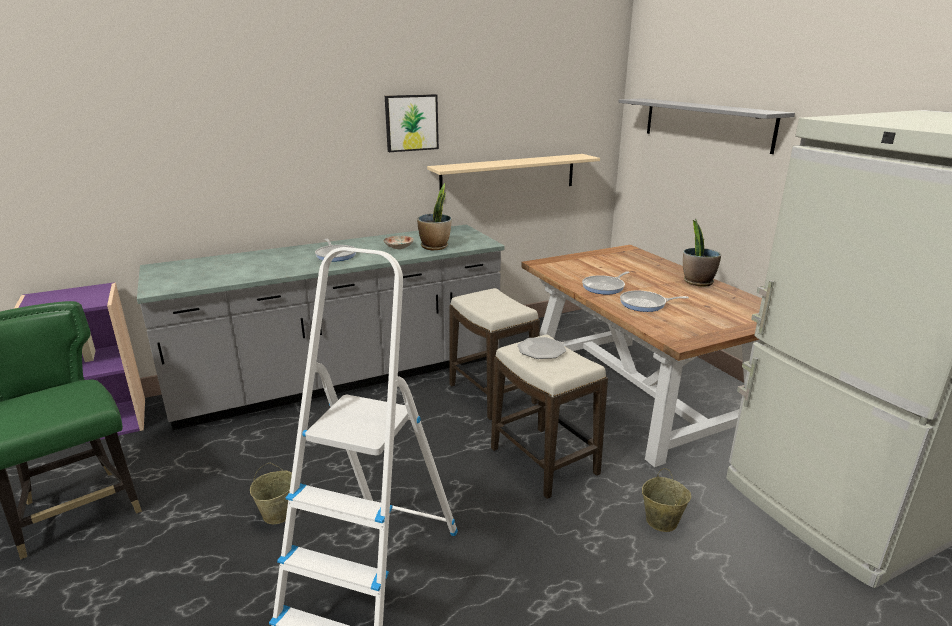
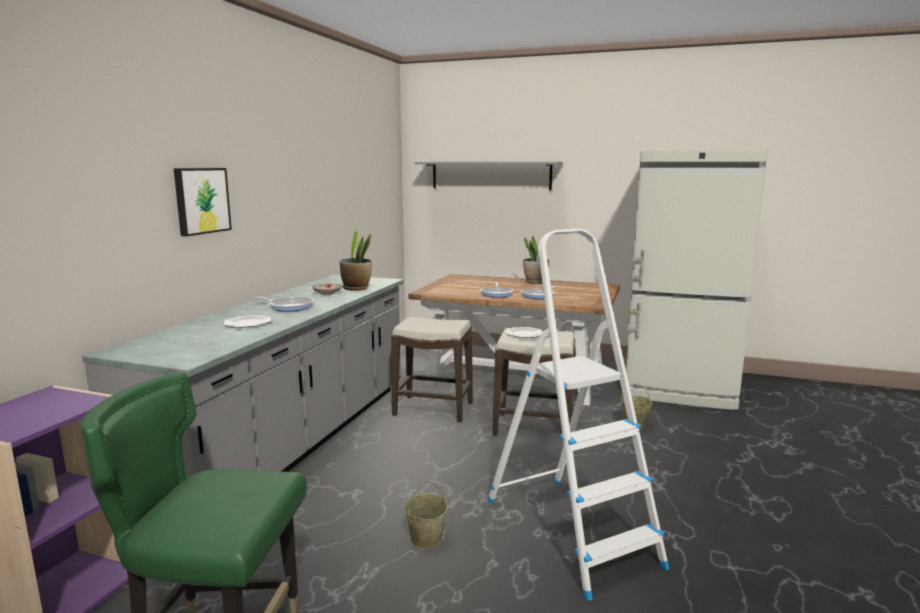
camera: 45 degrees left, 10 degrees down
picture [385,94,439,152] -> picture moved to [174,168,232,237]
beige shelf [427,154,600,189] -> none
none -> plate [223,315,271,328]

